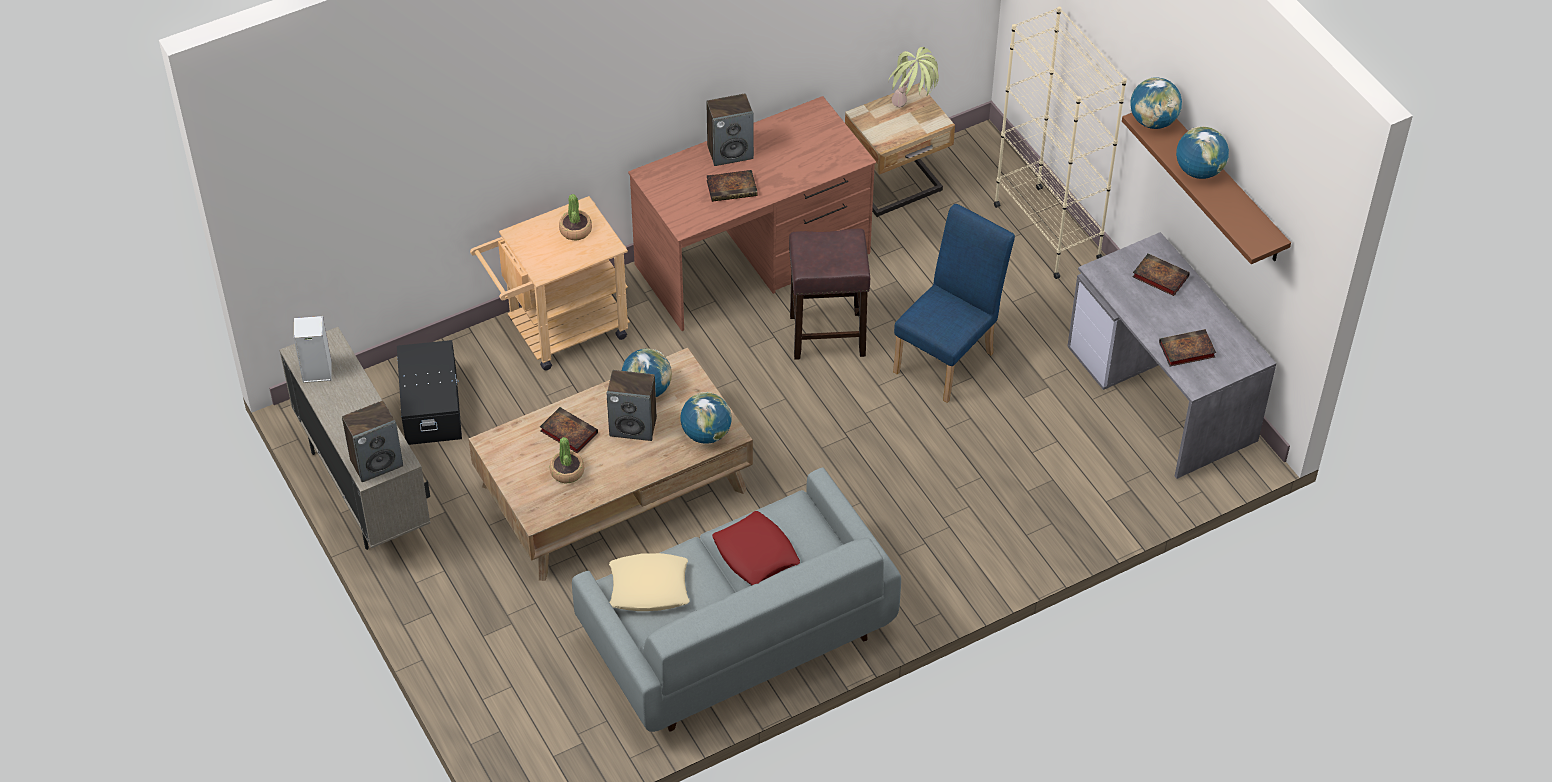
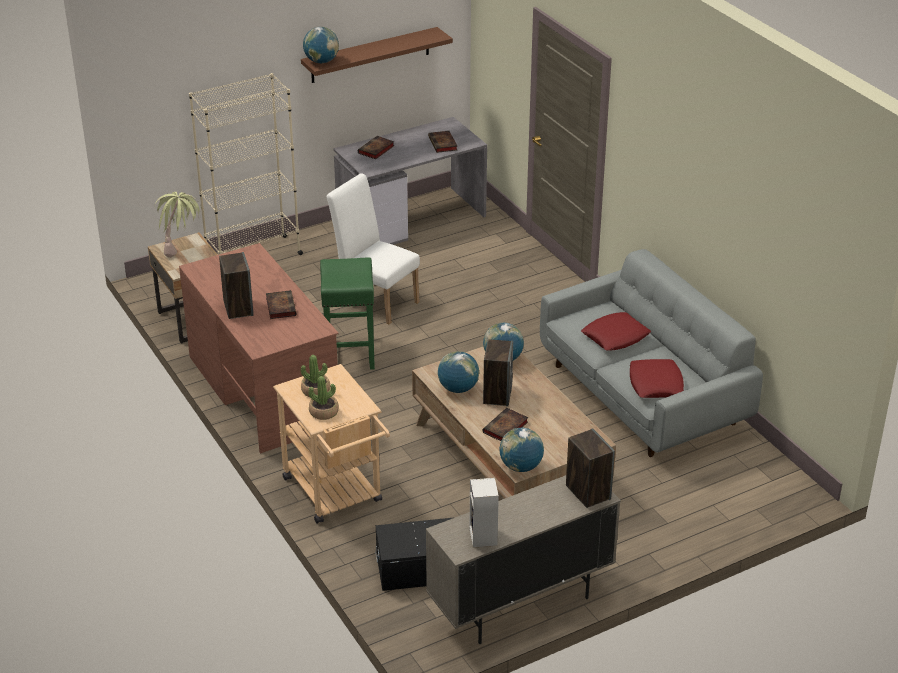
camera: 90 degrees left, 15 degrees down
potted plant [550,437,584,483] -> potted plant moved to [308,376,339,420]
beige pillow [609,553,690,611] -> red pillow [630,359,684,398]
brown stool [789,229,870,360] -> green stool [320,257,375,370]
blue chair [893,204,1015,403] -> white chair [327,173,420,324]
globe [1176,126,1229,179] -> globe moved to [499,428,544,472]

